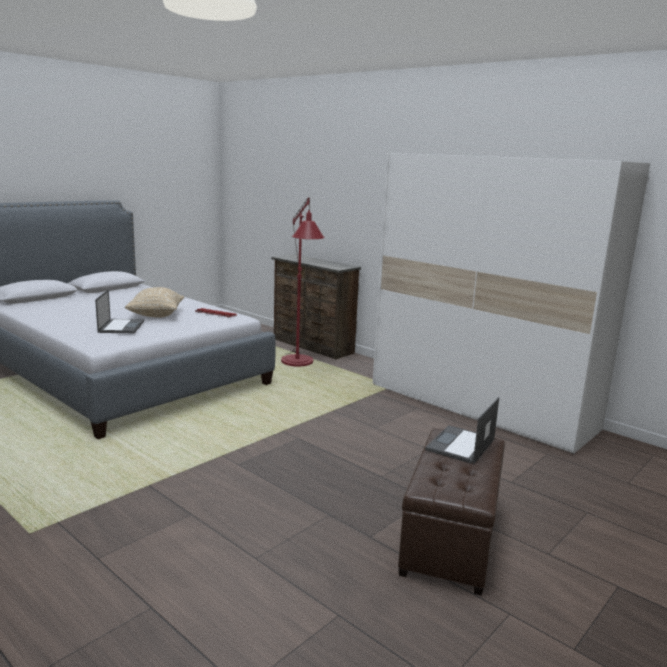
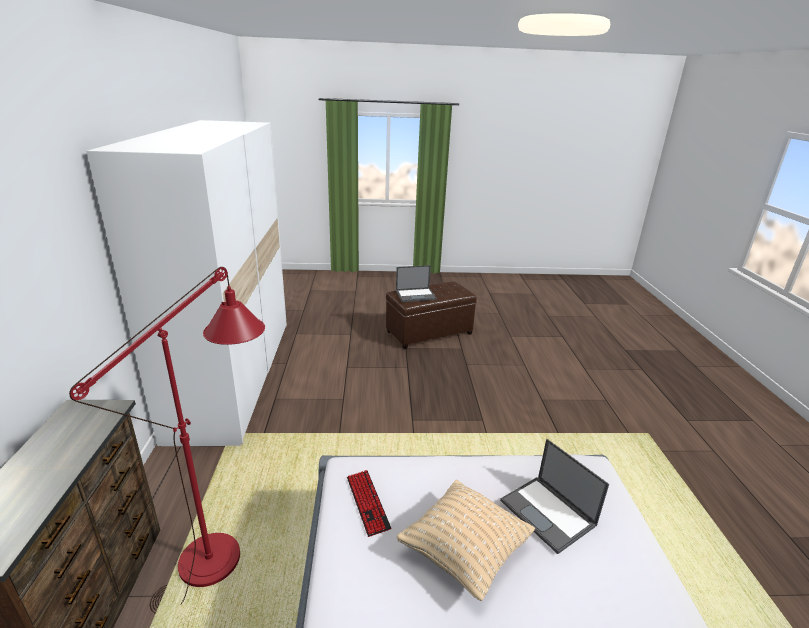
camera: 135 degrees left, 10 degrees up
laptop [95,290,144,333] -> laptop turned 75 degrees counterclockwise [500,439,609,554]

